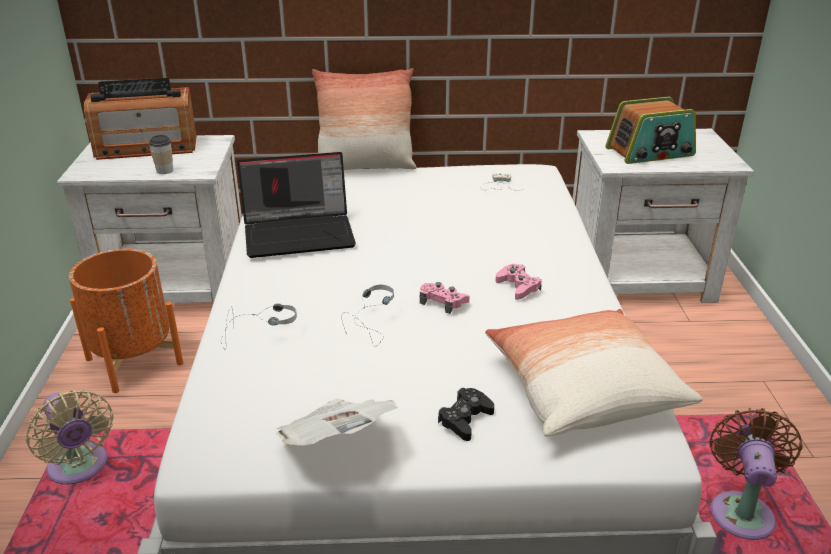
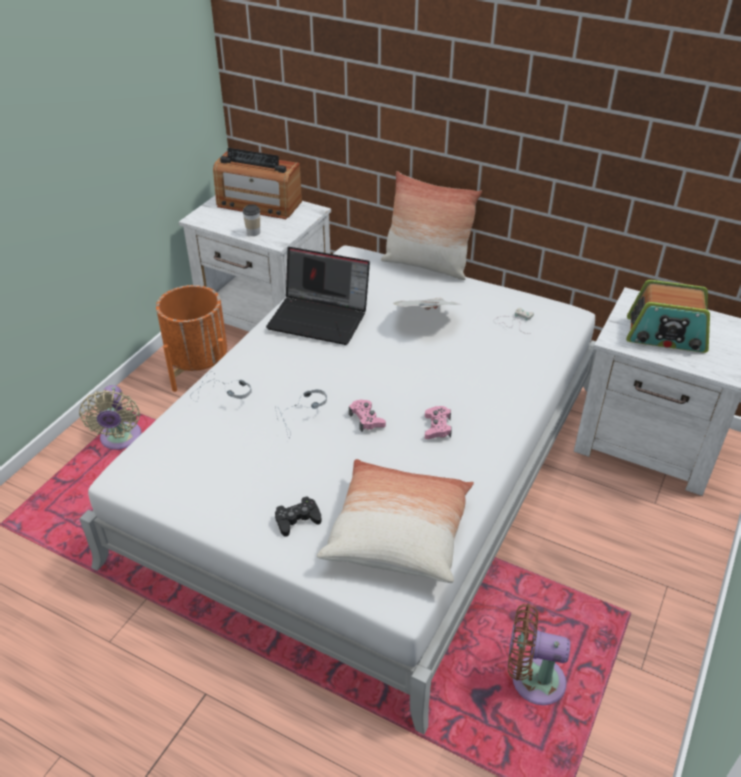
camera: 30 degrees right, 10 degrees up
newspaper [276,399,398,445] -> newspaper moved to [393,298,461,310]
brown fan [709,408,802,540] -> brown fan turned 120 degrees counterclockwise [508,604,571,705]

